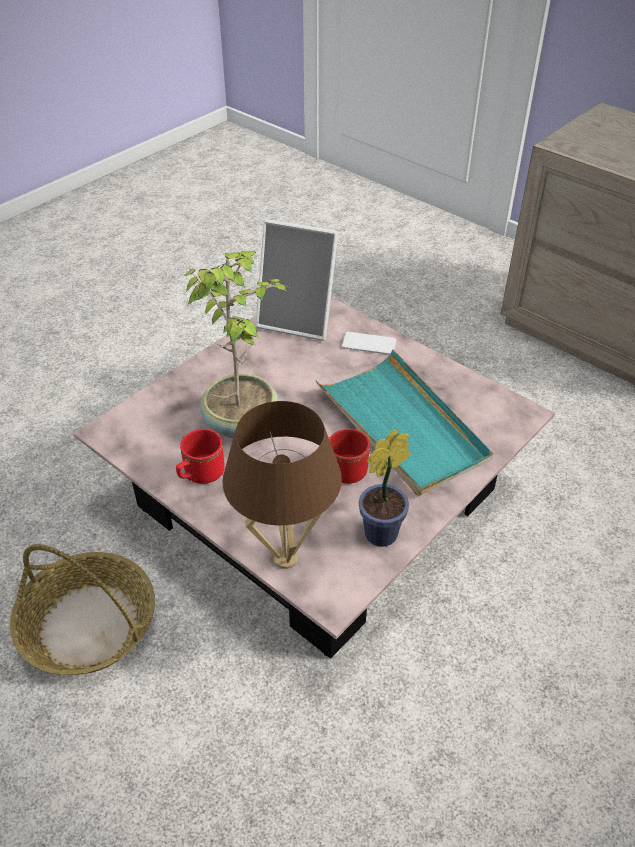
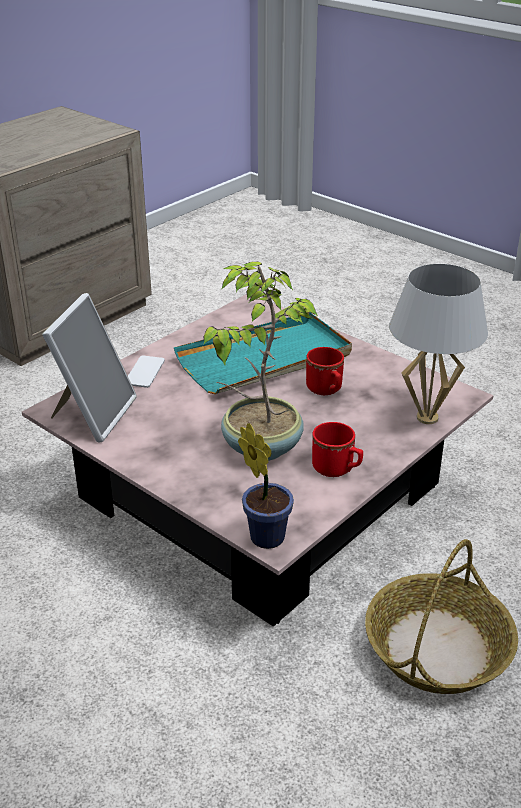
camera: 90 degrees left, 10 degrees down
brown table lamp [222,401,342,569] -> white table lamp [389,264,488,424]
potted plant [359,429,411,547] -> potted plant moved to [238,423,294,549]

